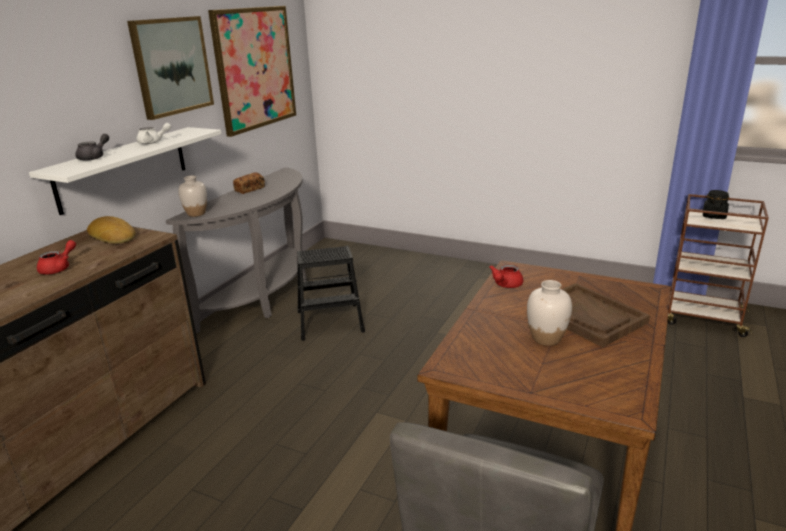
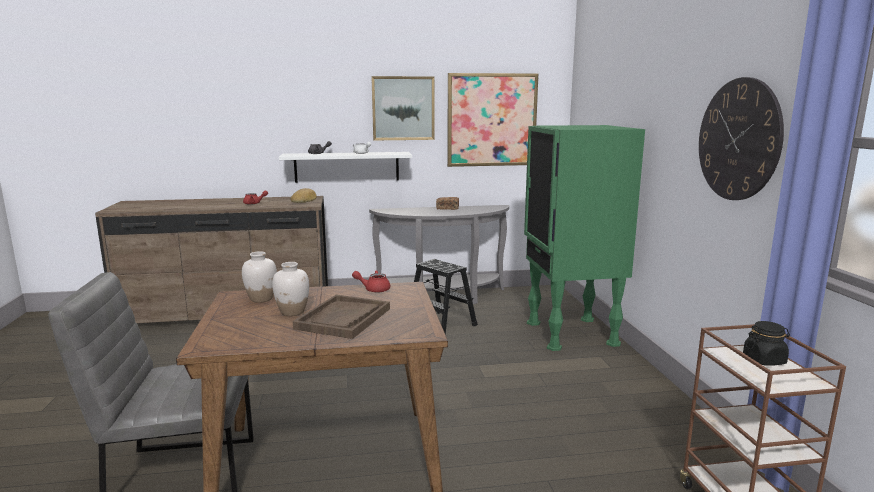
camera: 55 degrees right, 10 degrees down
white vase [178,176,207,217] -> white vase moved to [242,251,277,303]
none -> green cabinet [524,125,645,351]
none -> wall clock [699,77,784,200]

